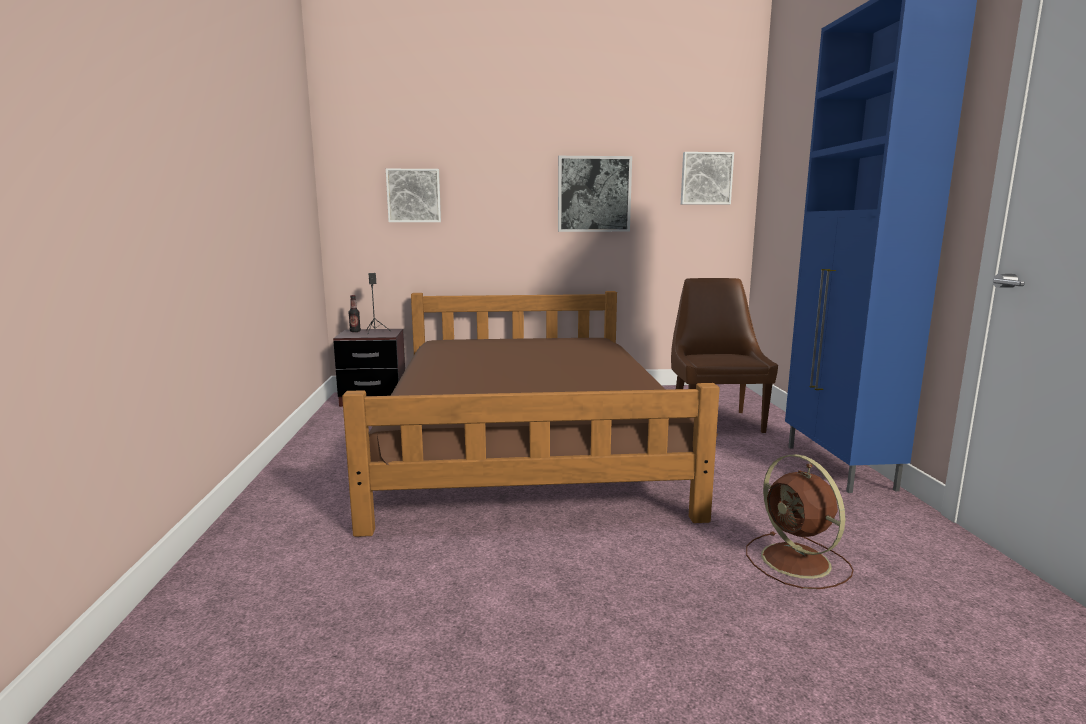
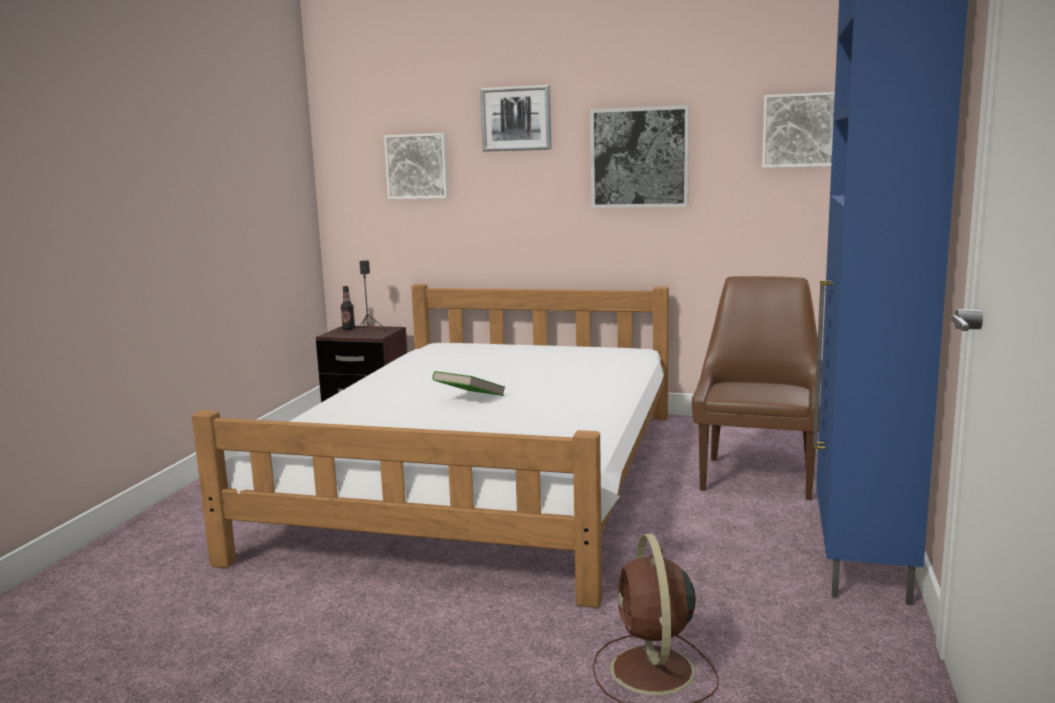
camera: 20 degrees right, 0 degrees up
brown bed [342,291,720,537] -> white bed [192,284,669,608]
none -> green book [432,371,506,396]
none -> picture [480,85,552,152]

